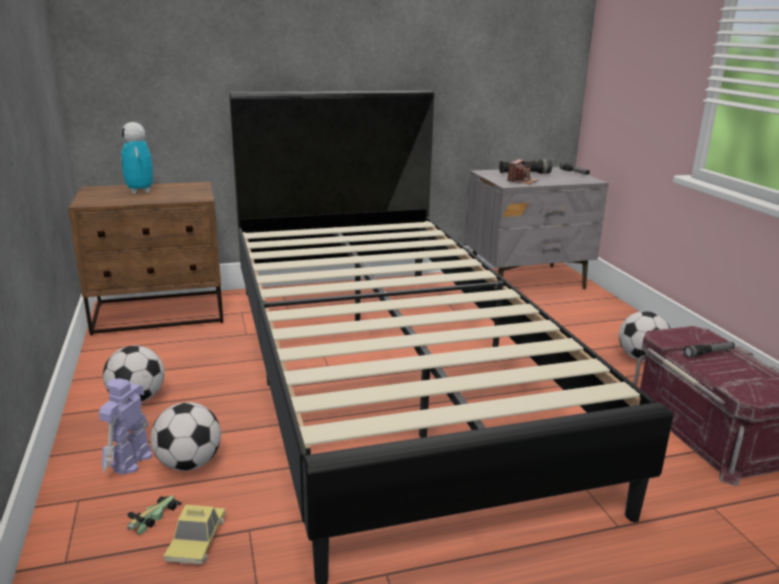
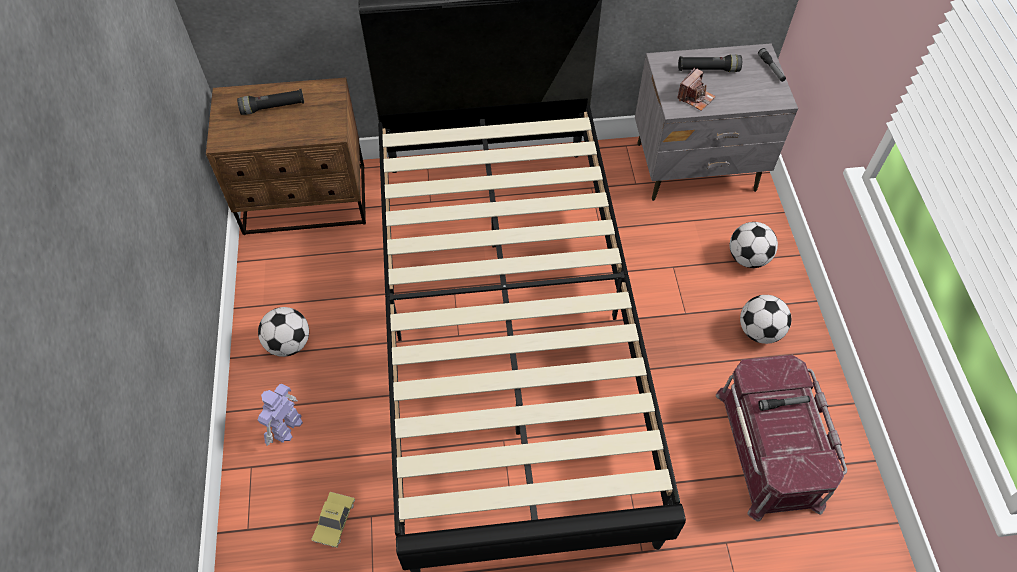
camera: 10 degrees right, 35 degrees up
toy robot [121,122,153,193] -> black flashlight [237,89,304,115]
toy car [127,495,182,535] -> none
football [151,402,221,471] -> football moved to [730,222,778,268]

